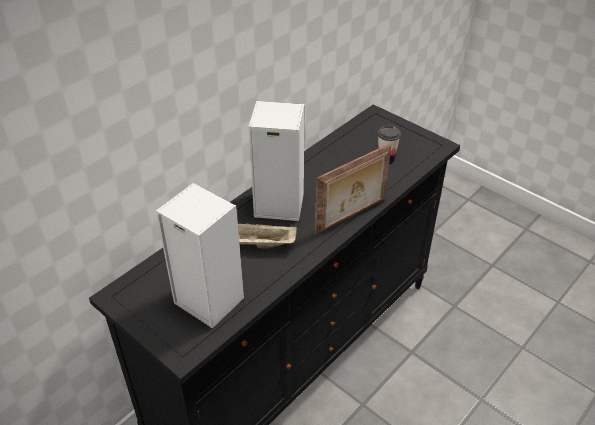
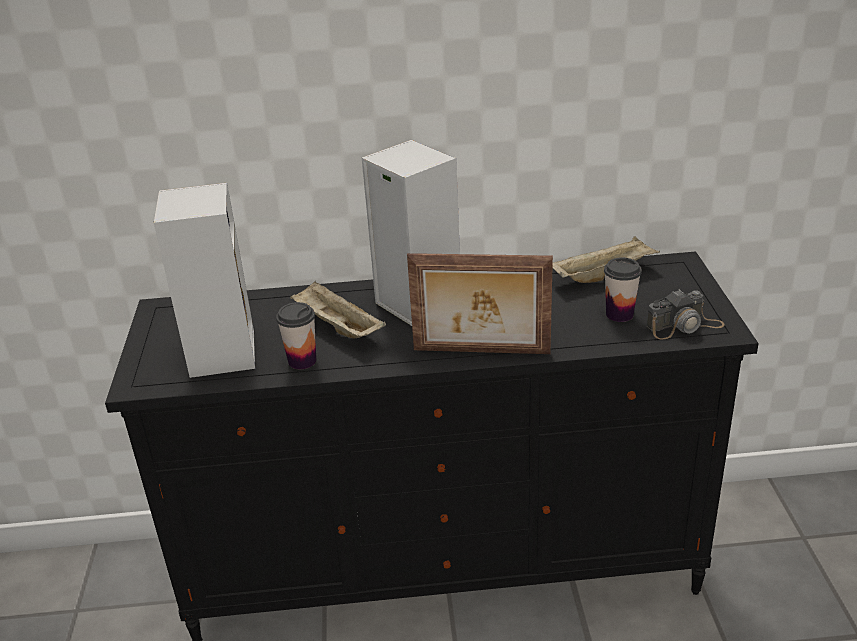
camera: 45 degrees right, 10 degrees down
none -> cup [276,302,316,369]
none -> beige tray [552,236,660,283]
none -> camera [646,289,725,339]

